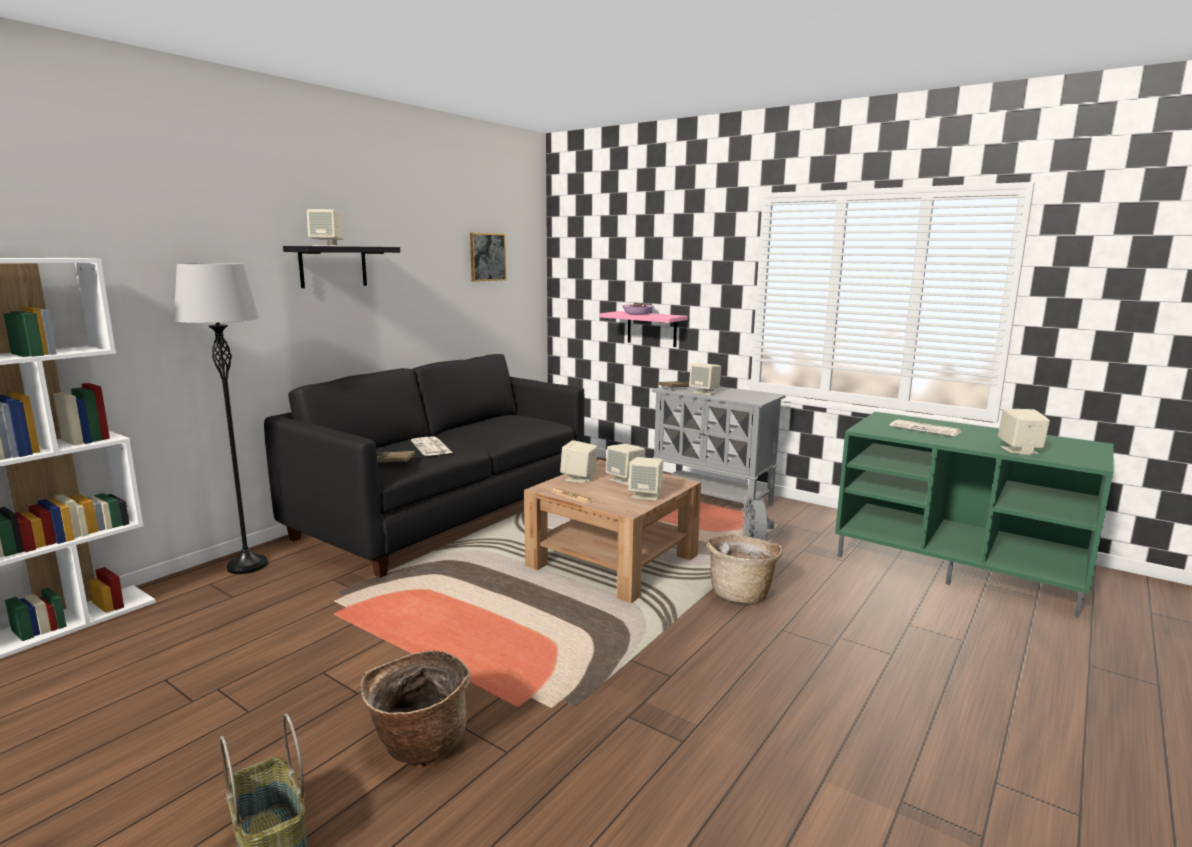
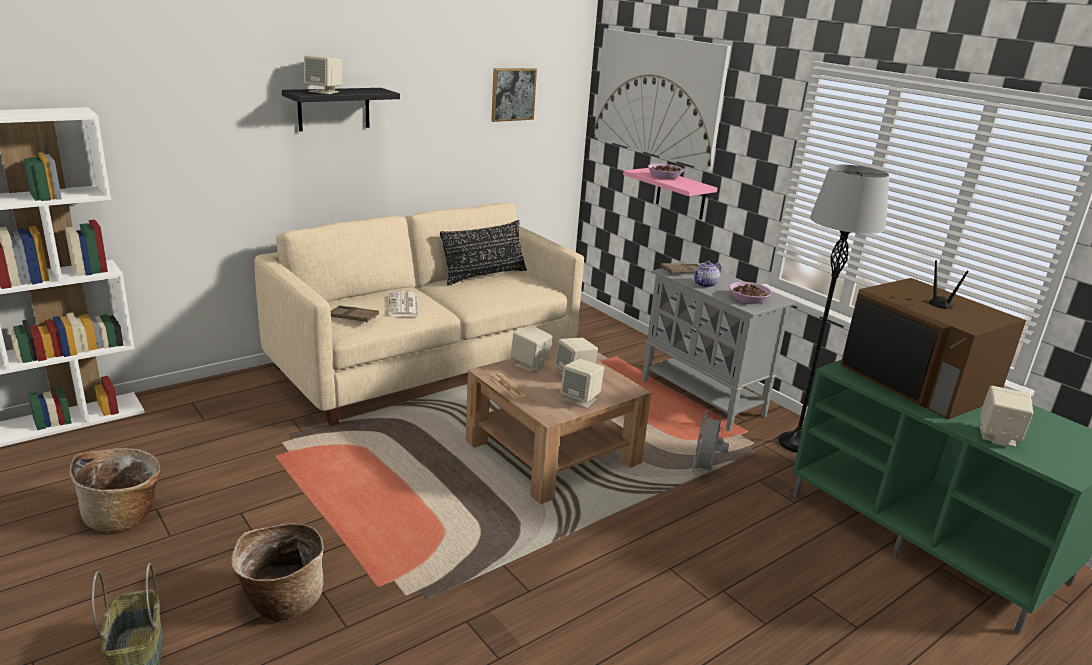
camera: 15 degrees right, 10 degrees up
grey floor lamp [174,263,268,574] -> grey floor lamp moved to [779,164,889,453]
black sofa [264,354,584,578] -> beige sofa [254,203,584,426]
beige speaker [689,363,721,395] -> teapot [694,261,721,288]
basket [707,534,782,604] -> basket moved to [70,448,160,532]
newspaper [890,419,961,437] -> television [840,260,1026,419]
none -> black pillow [440,220,527,285]
none -> picture [594,29,731,171]
none -> bowl [729,282,772,304]

